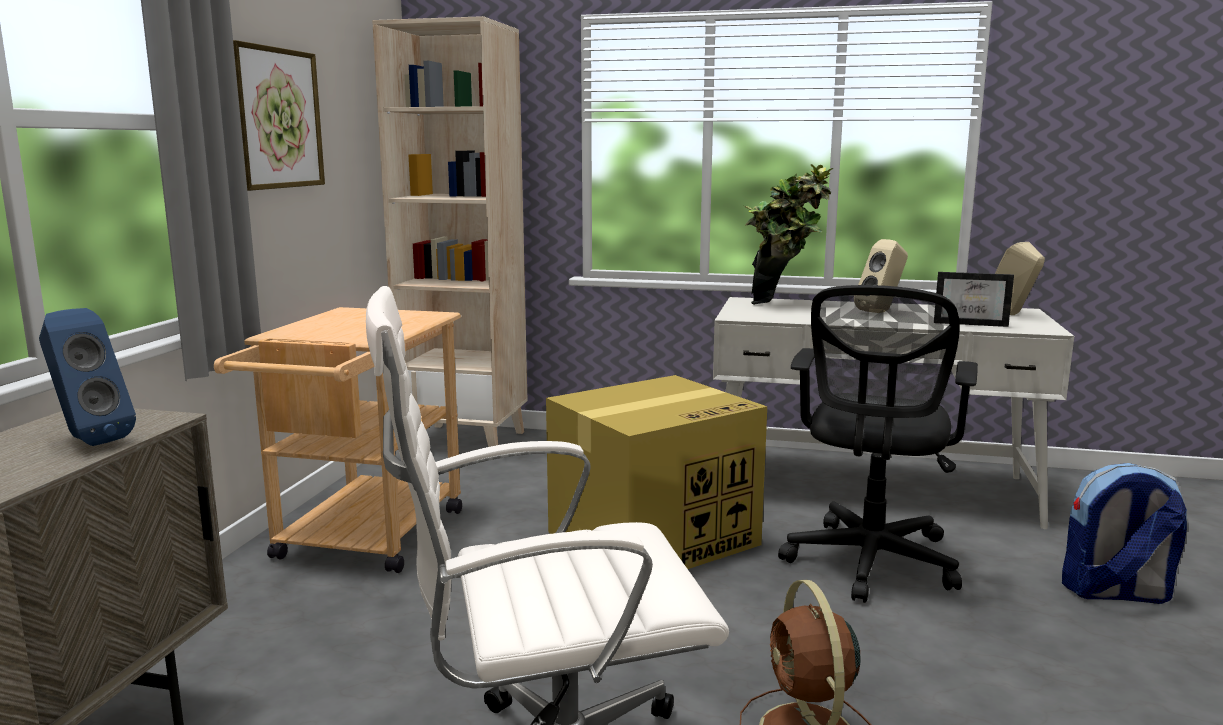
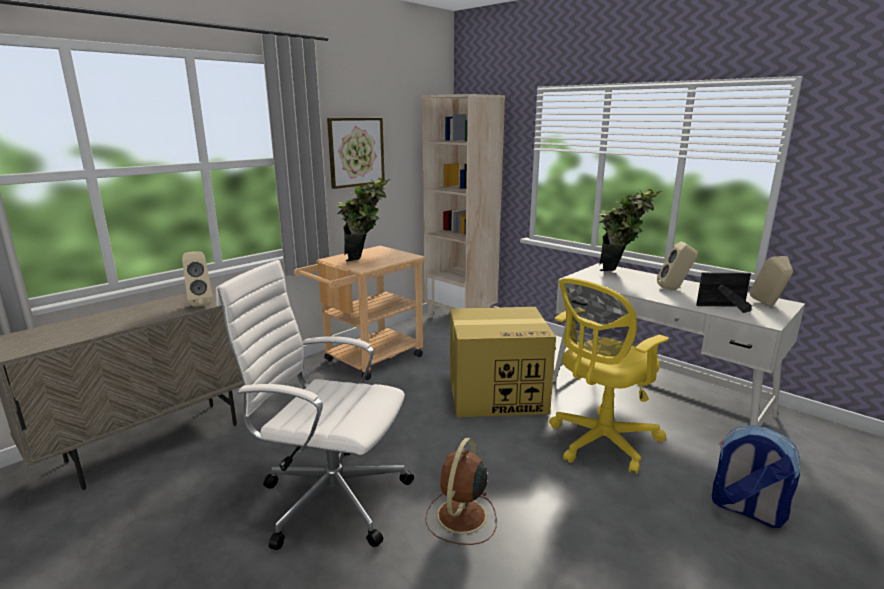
camera: 30 degrees right, 5 degrees up
blue speaker [39,308,136,446] -> beige speaker [182,251,213,307]
black office chair [778,285,978,603] -> yellow office chair [549,278,669,474]
picture frame [936,272,1014,327] -> picture frame turned 135 degrees clockwise [696,272,752,313]
none -> potted plant [336,178,390,261]

